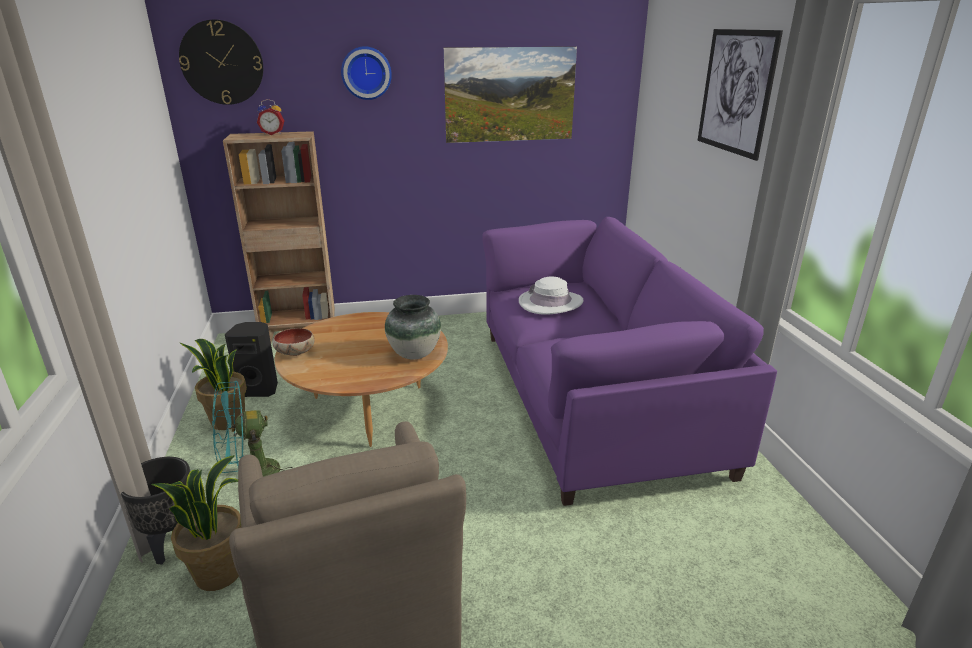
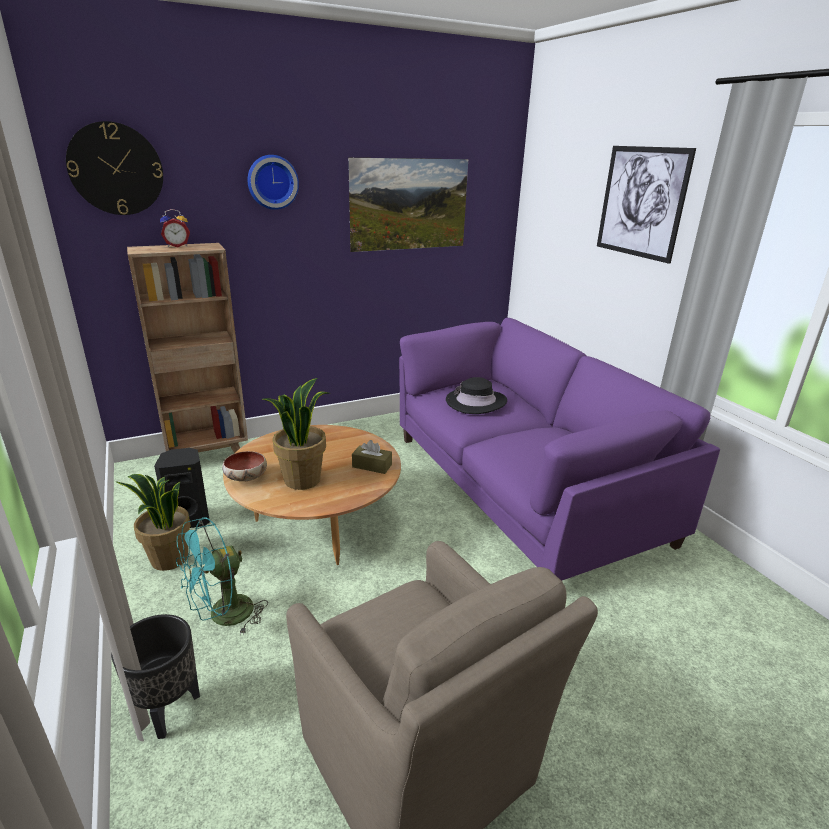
camera: 15 degrees left, 0 degrees up
potted plant [151,455,241,591] -> potted plant moved to [263,378,329,490]
vase [385,295,441,360] -> brown tissue box [352,440,392,474]
white hat [519,277,583,315] -> black hat [446,377,507,414]

